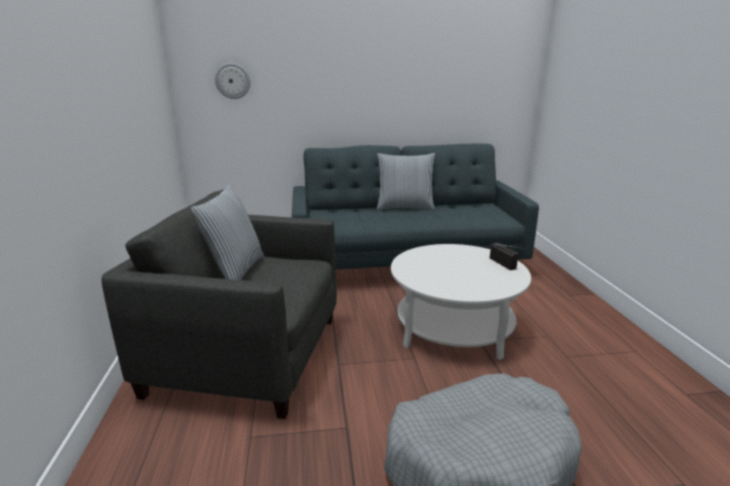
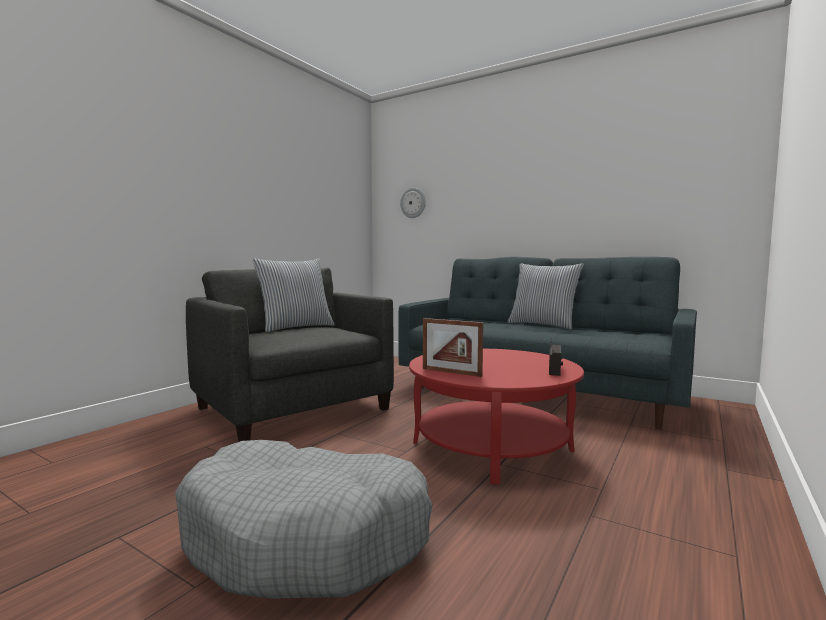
camera: 40 degrees right, 15 degrees down
white coffee table [391,244,531,360] -> red coffee table [409,349,584,484]
none -> picture frame [423,318,483,377]

